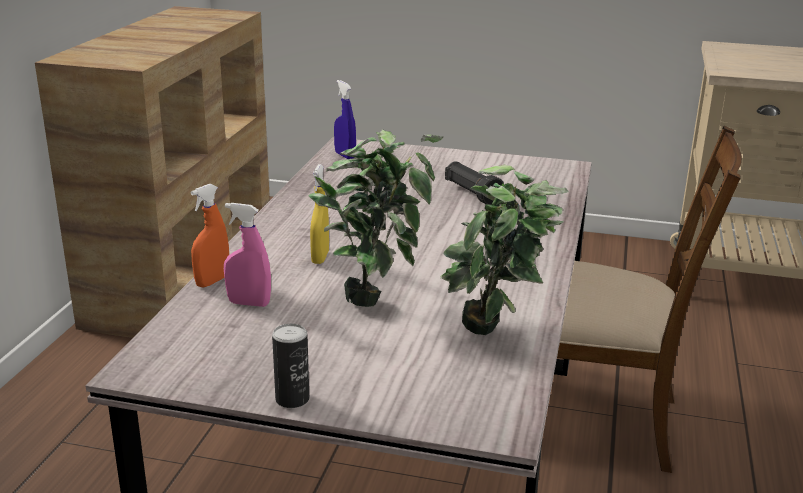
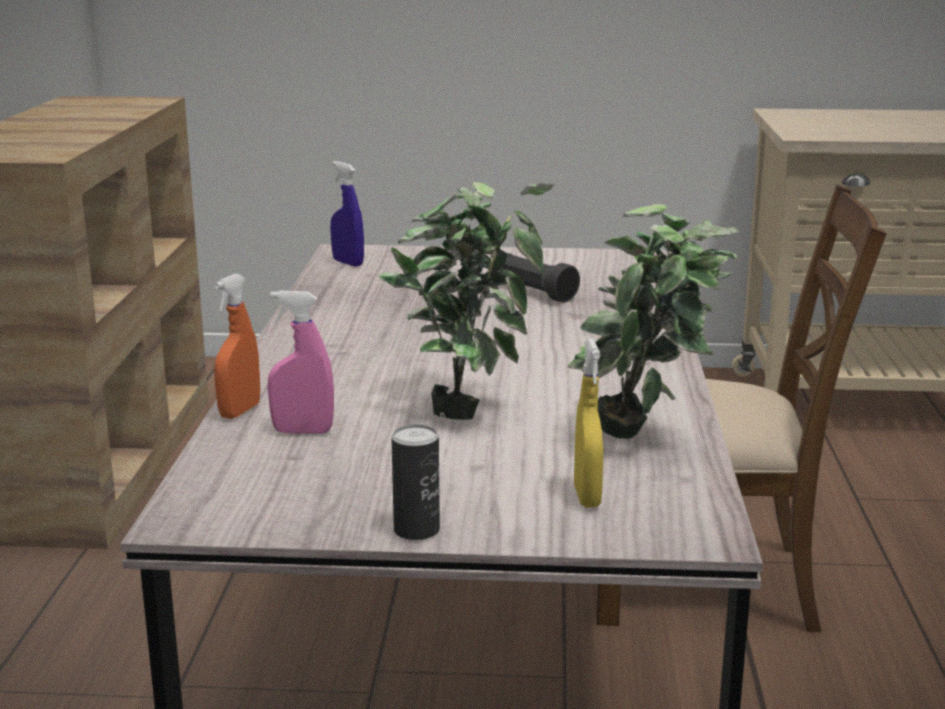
camera: 10 degrees left, 5 degrees down
yellow spray bottle [310,164,329,264] -> yellow spray bottle moved to [574,338,603,508]

